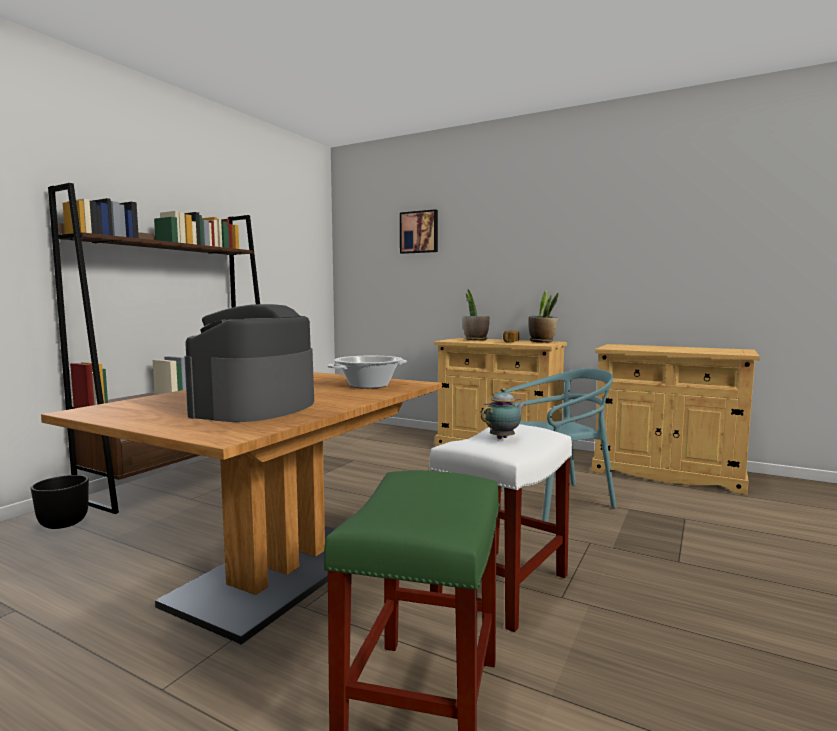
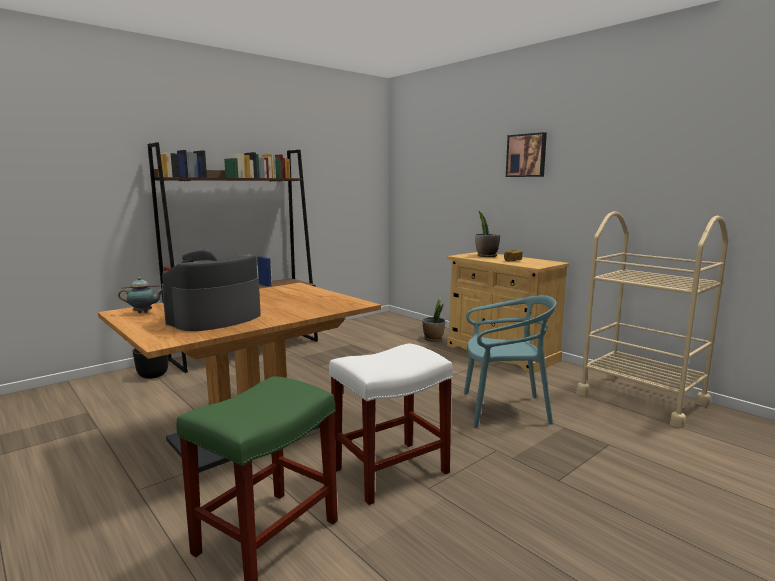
camera: 20 degrees right, 5 degrees up
cooking pot [327,356,407,389] -> none
picture [400,209,438,254] -> picture moved to [506,132,547,177]
teapot [481,388,526,439] -> teapot moved to [118,277,162,313]
potted plant [529,290,559,343] -> potted plant moved to [423,297,445,341]
beige cabinet [592,344,760,495] -> beige cart [576,211,728,428]

